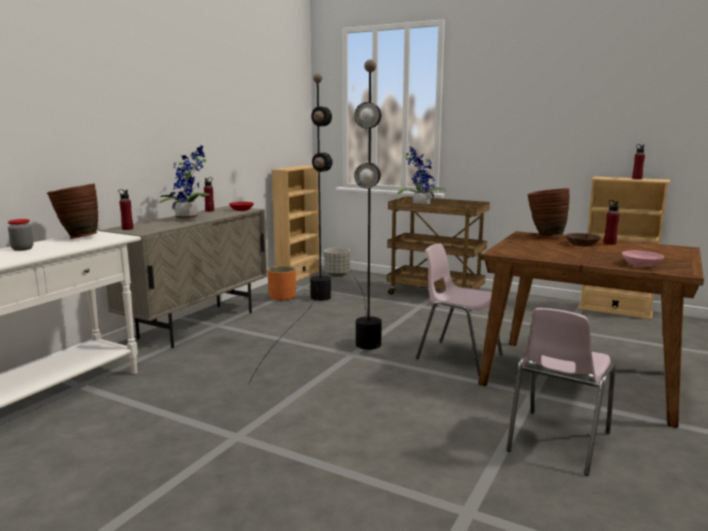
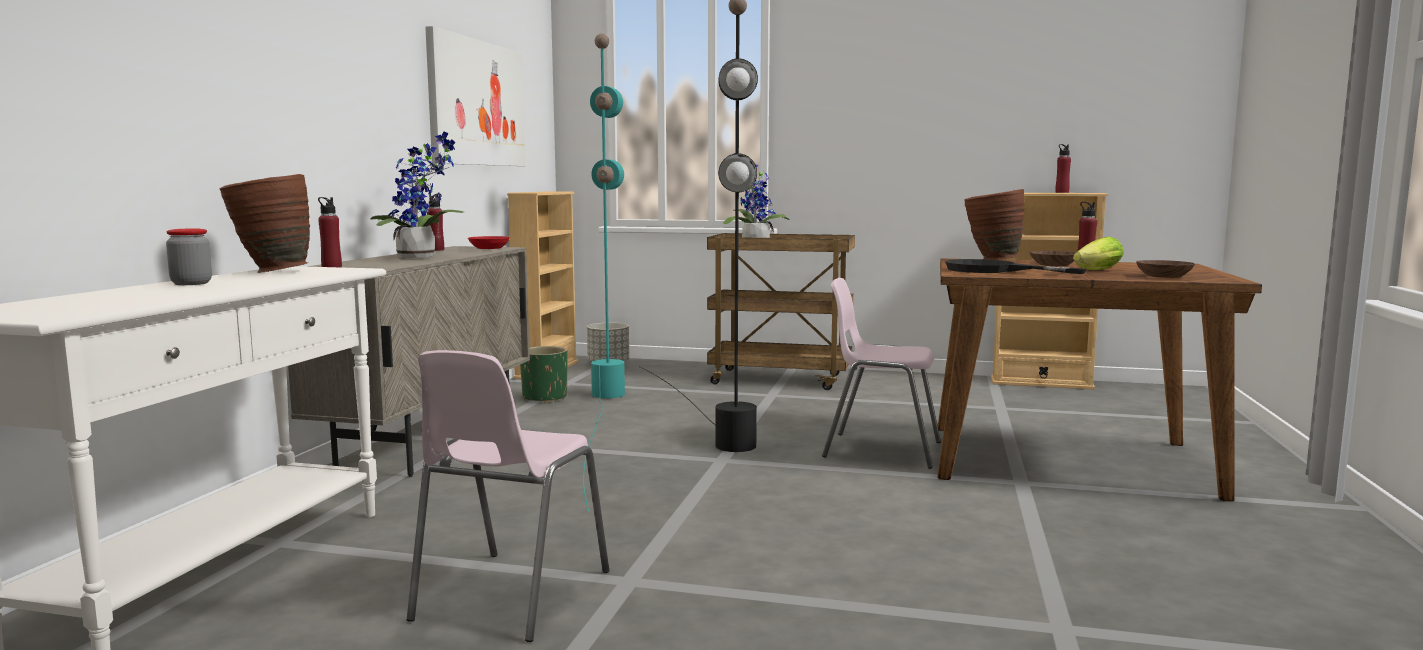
camera: 15 degrees left, 5 degrees down
black floor lamp [249,73,332,384] -> turquoise floor lamp [583,34,625,511]
orange planter [267,266,296,301] -> green planter [520,346,567,403]
pink chair [506,308,616,476] -> pink chair moved to [407,350,609,642]
pink bowl [622,251,664,267] -> brown bowl [1136,260,1195,278]
none -> picture [425,26,526,166]
none -> black frying pan [945,259,1086,274]
none -> lettuce [1073,237,1124,270]

